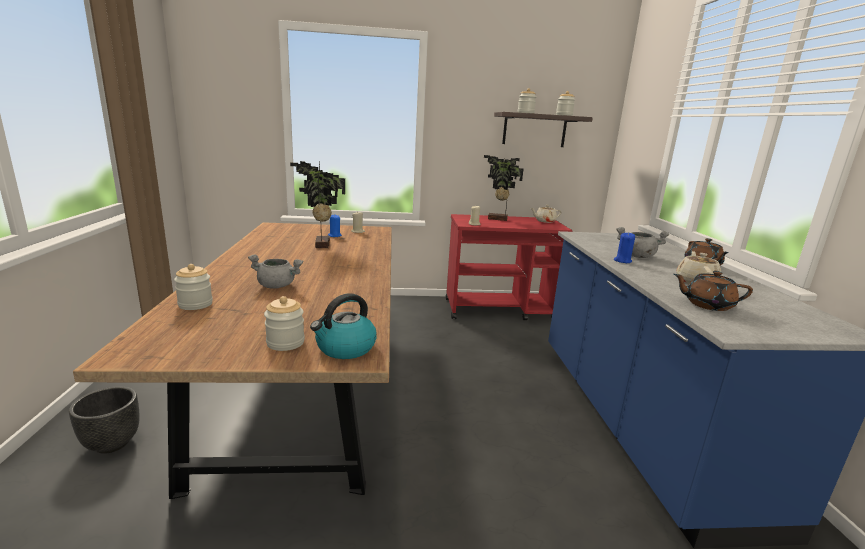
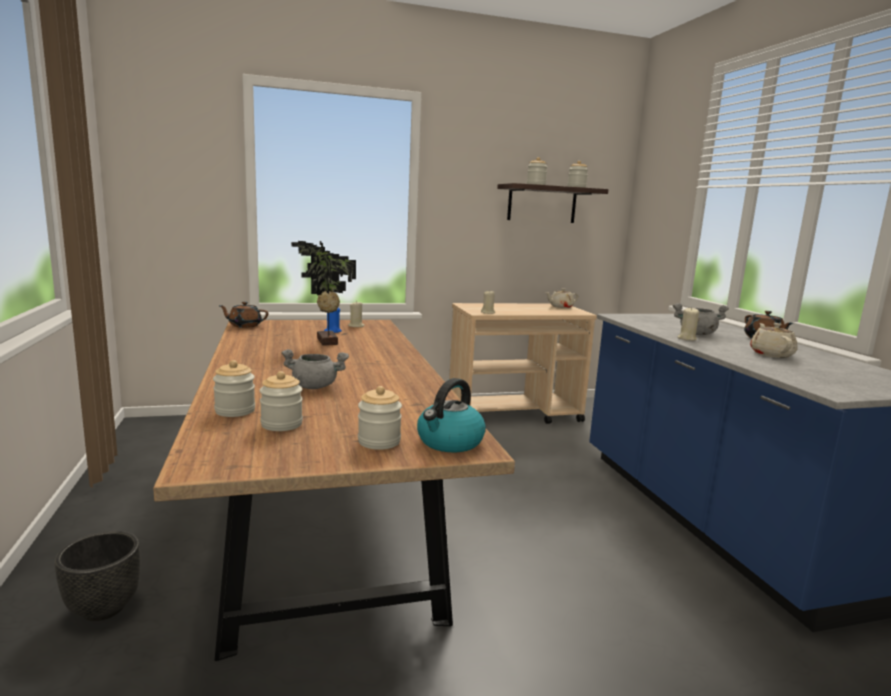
camera: 10 degrees left, 5 degrees down
red cart [446,214,573,320] -> beige cart [449,303,597,424]
potted plant [484,155,523,221] -> none
blue candle [614,232,635,263] -> beige candle [677,307,699,341]
brown teapot [674,271,753,311] -> brown teapot moved to [218,302,268,328]
none -> jar [260,371,303,431]

